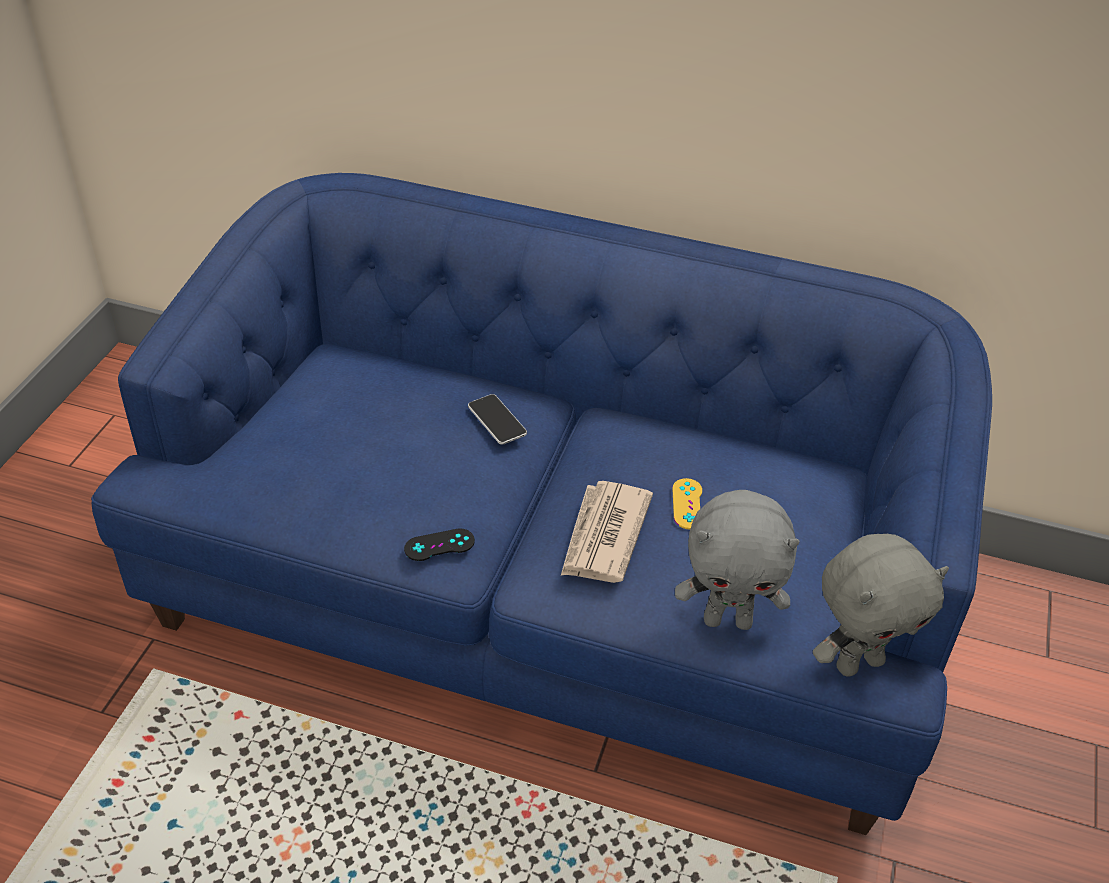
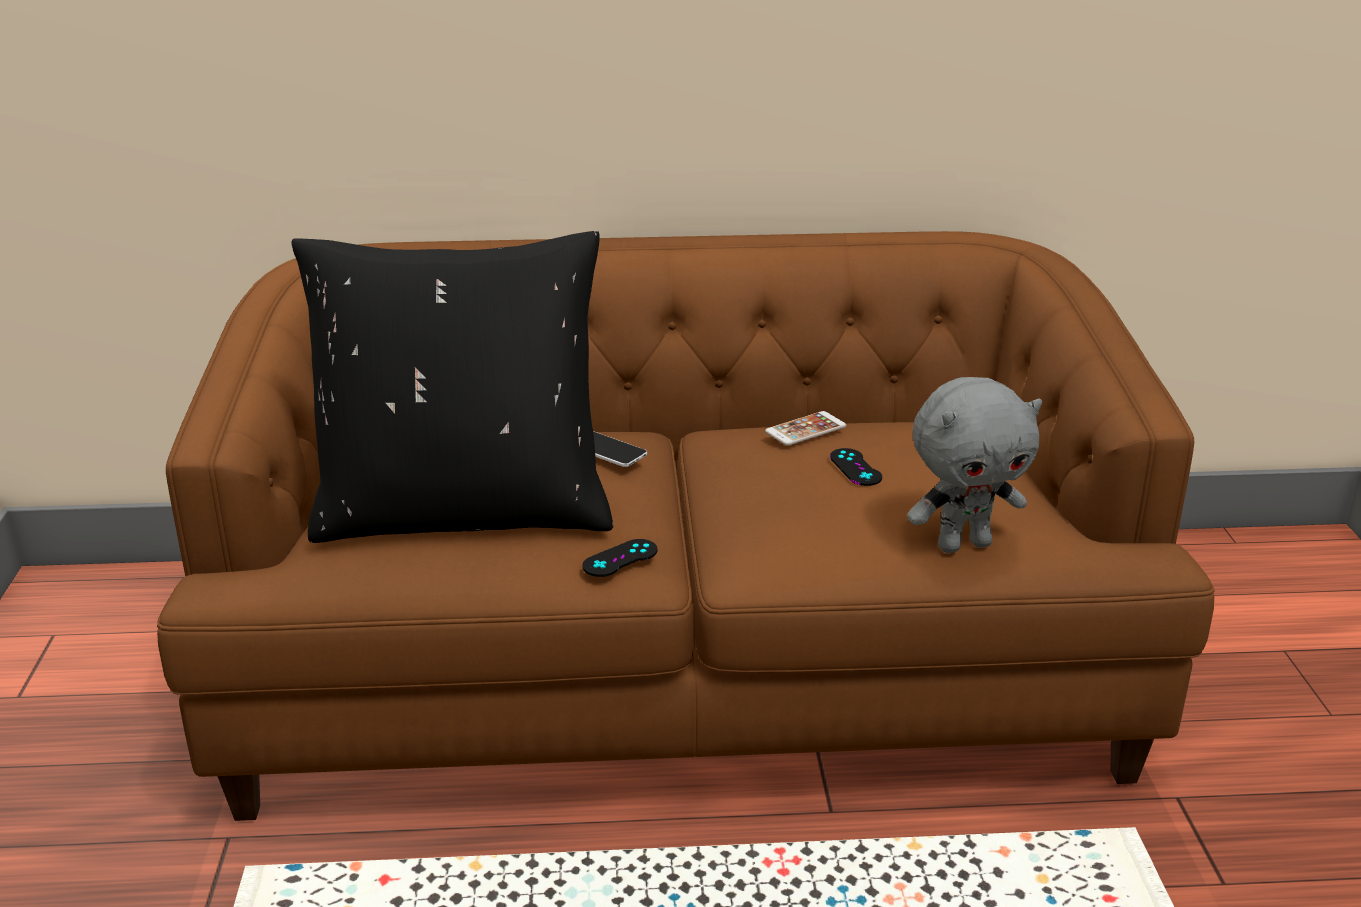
camera: 20 degrees left, 15 degrees down
blue sofa [91,173,992,835] -> brown sofa [157,231,1215,821]
newspaper [561,481,653,583] -> none
yellow game controller [672,478,702,530] -> black game controller [830,448,882,486]
grey plush toy [813,534,949,676] -> none
none -> black pillow [292,231,613,543]
none -> phone [765,411,846,446]

